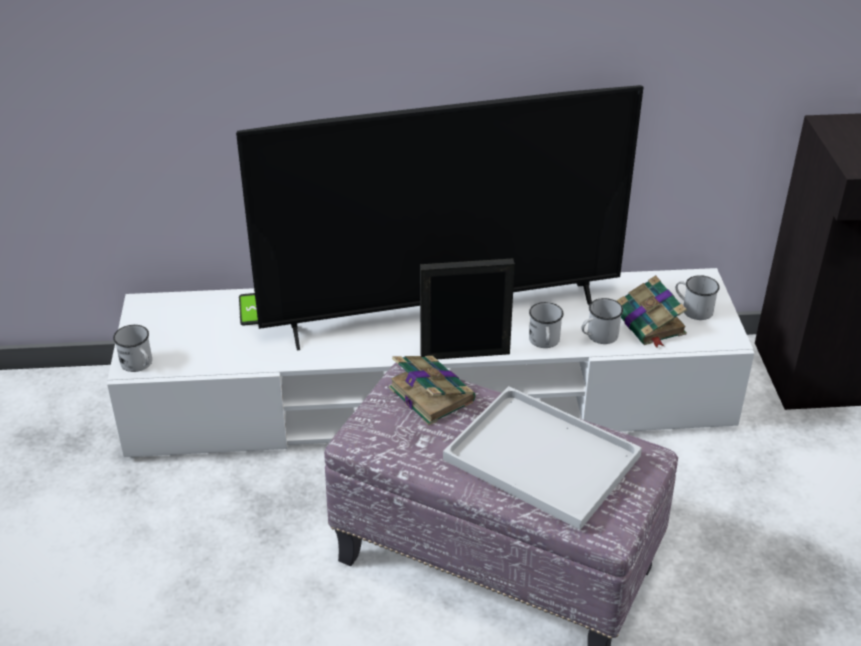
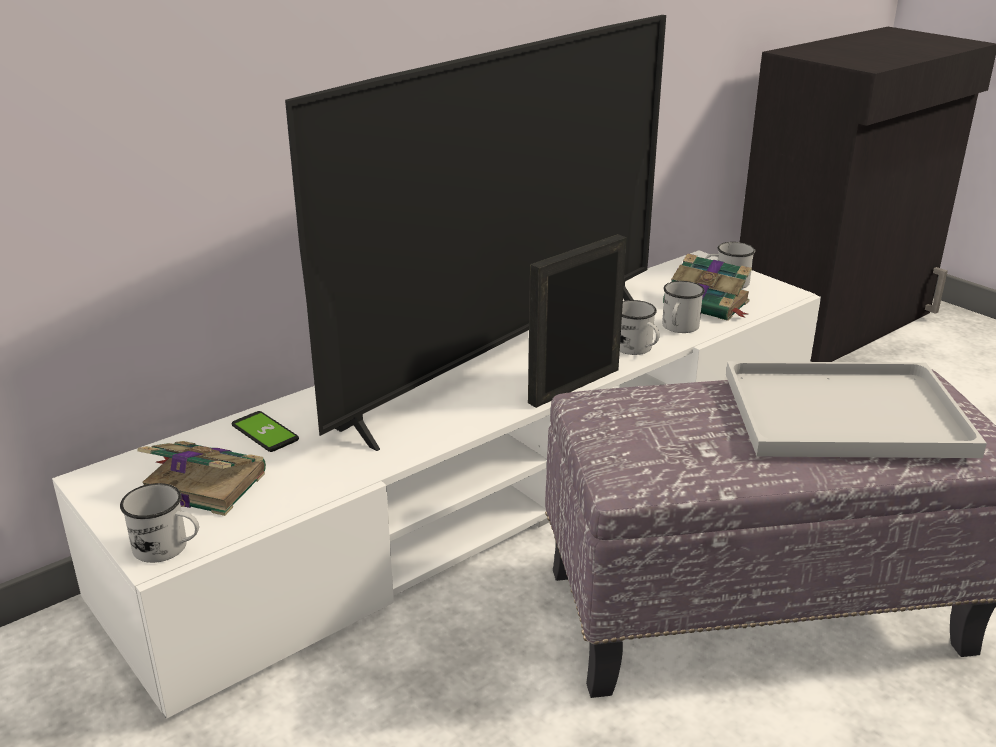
camera: 35 degrees left, 10 degrees down
book [389,356,476,426] -> book moved to [138,441,266,516]

